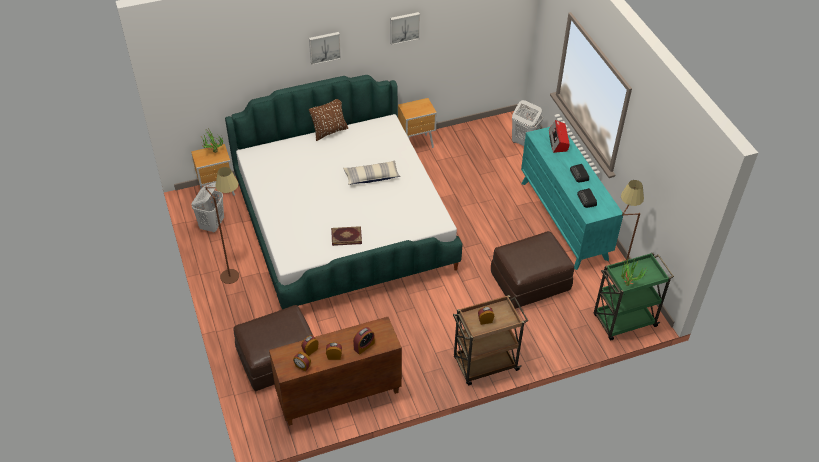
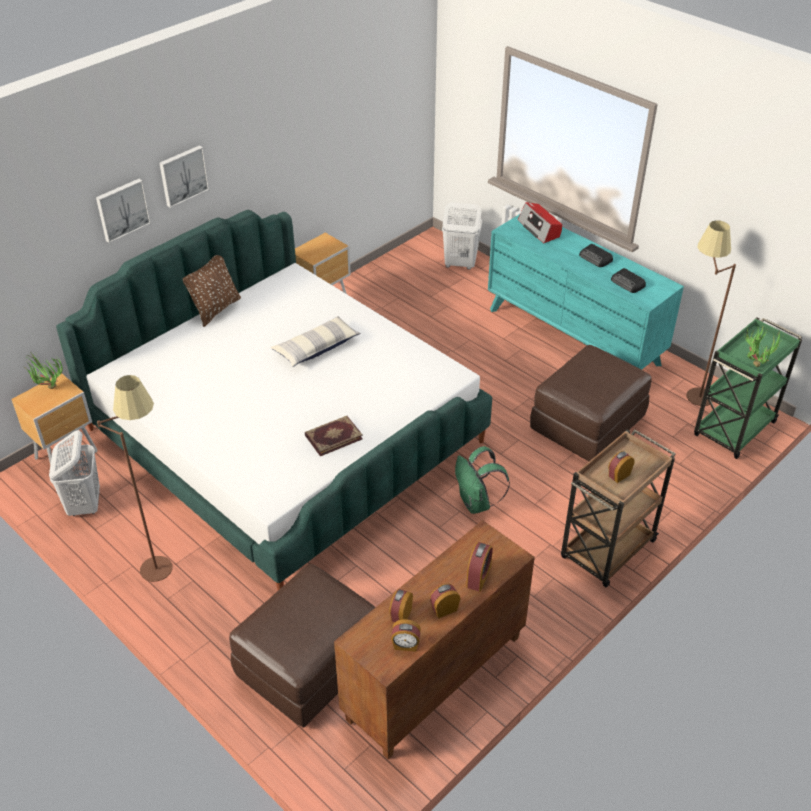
camera: 25 degrees left, 5 degrees down
picture [390,12,420,45] -> picture moved to [96,179,151,243]
none -> green backpack [455,446,510,514]

